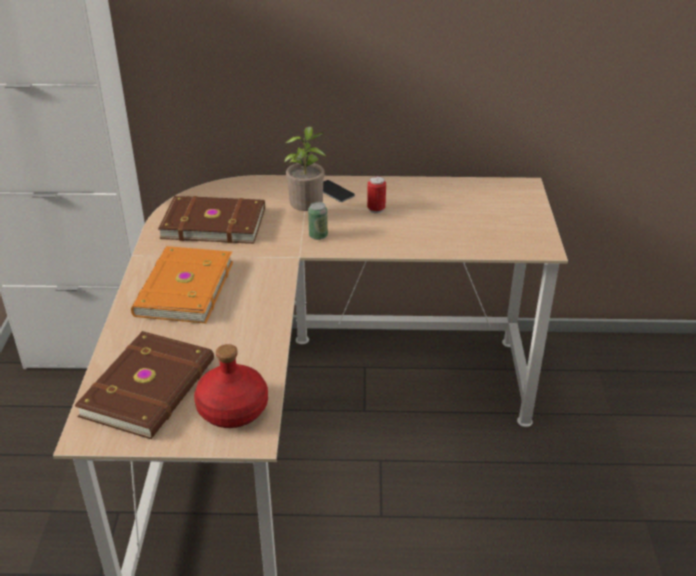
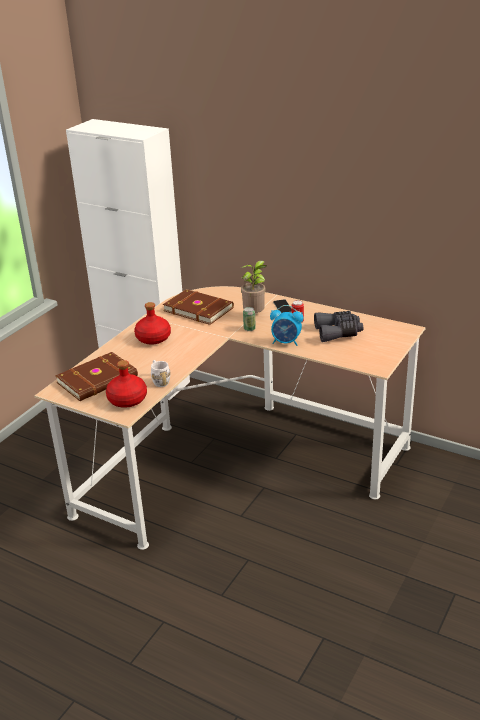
camera: 30 degrees right, 5 degrees down
orange book [131,246,233,323] -> red bottle [134,302,171,345]
none -> white mug [151,360,171,387]
none -> alarm clock [270,305,303,346]
none -> grey binoculars [314,311,363,342]

